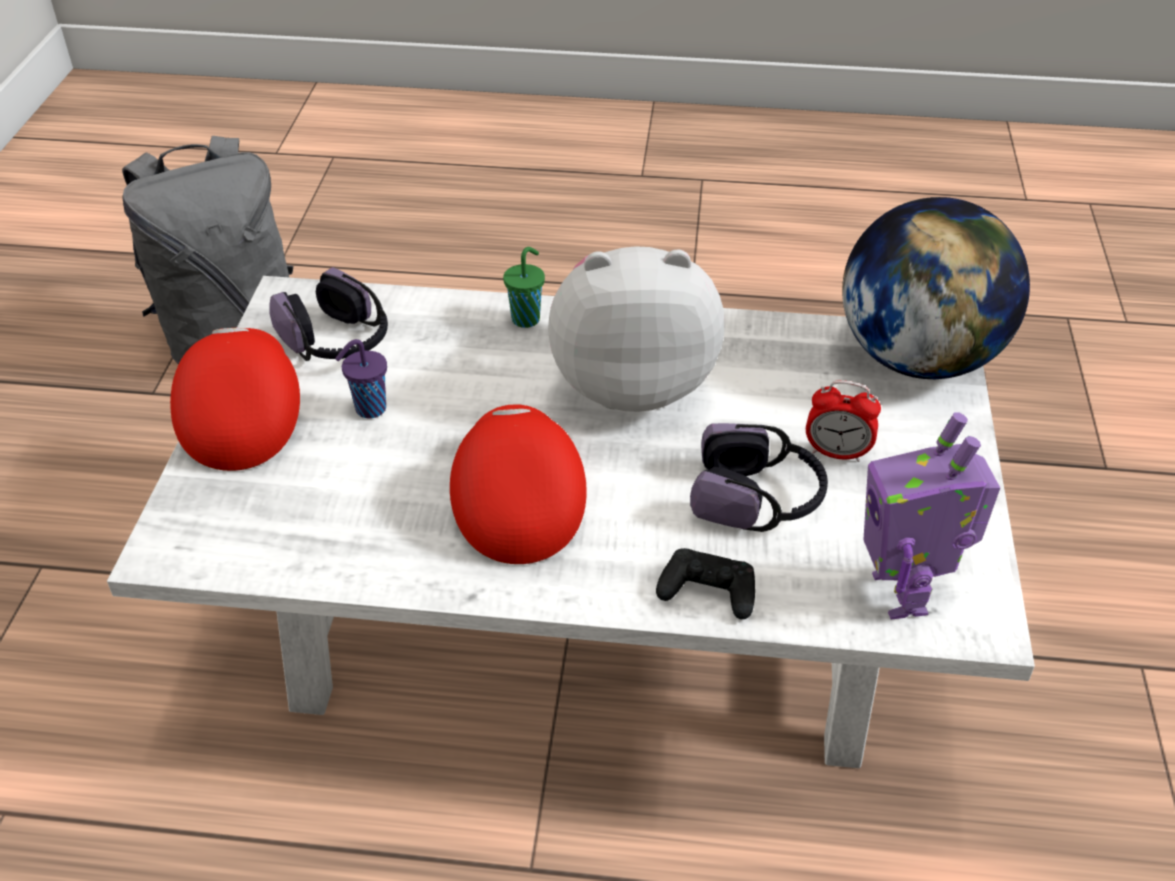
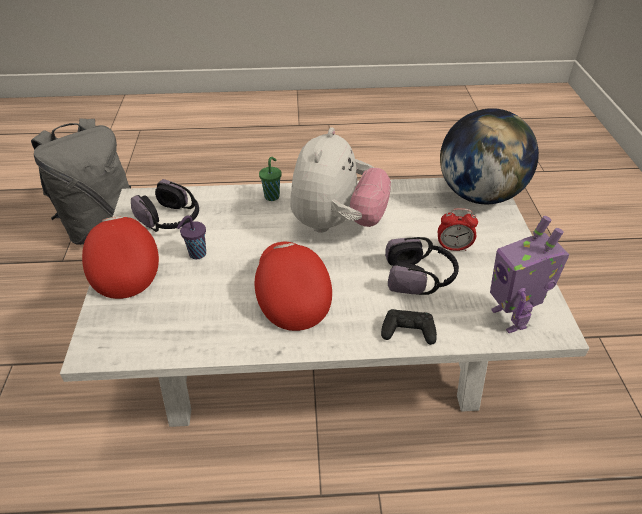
camera: 10 degrees left, 0 degrees up
plush toy [548,246,724,412] -> plush toy turned 120 degrees clockwise [290,127,391,233]

